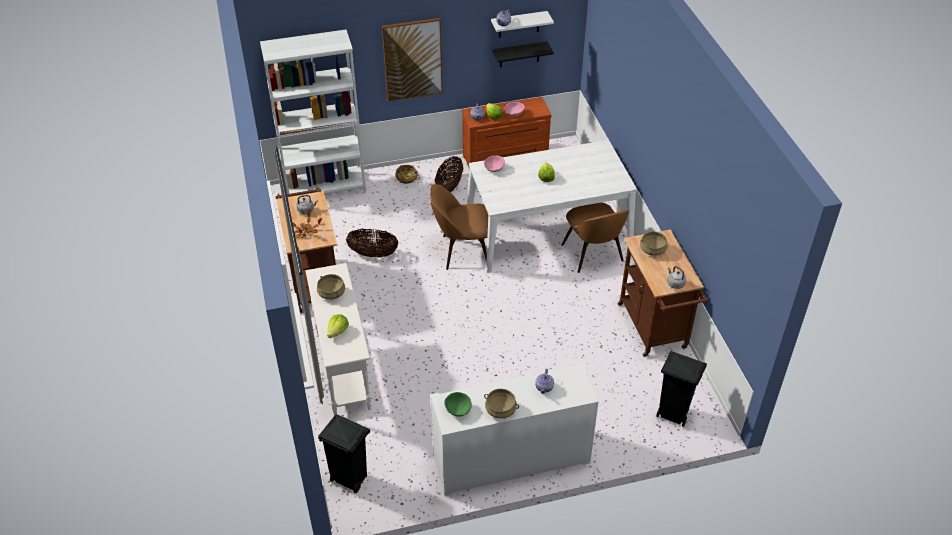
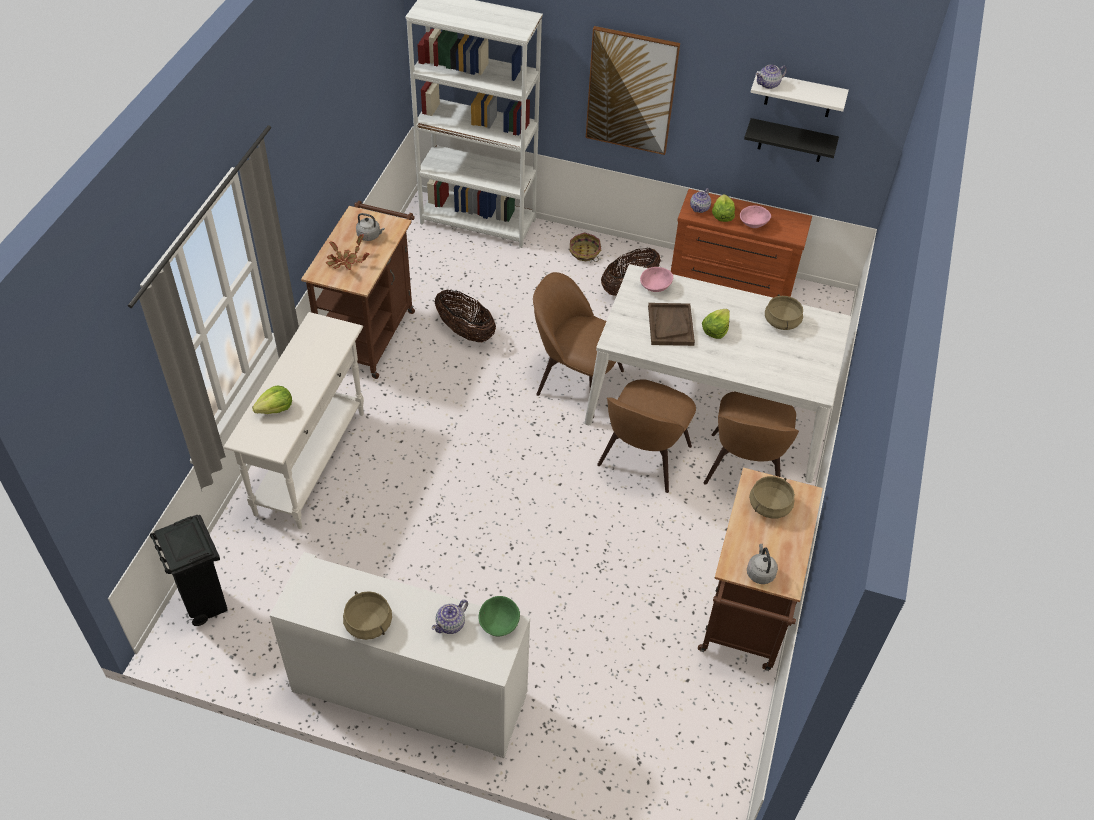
camera: 30 degrees right, 5 degrees up
beige cooking pot [317,274,345,300] -> beige cooking pot moved to [765,294,803,330]
green bowl [445,392,472,416] -> green bowl moved to [478,596,520,636]
black trash can [656,351,707,427] -> none
none -> brown chair [597,379,696,493]
none -> brown tray [648,303,695,346]

